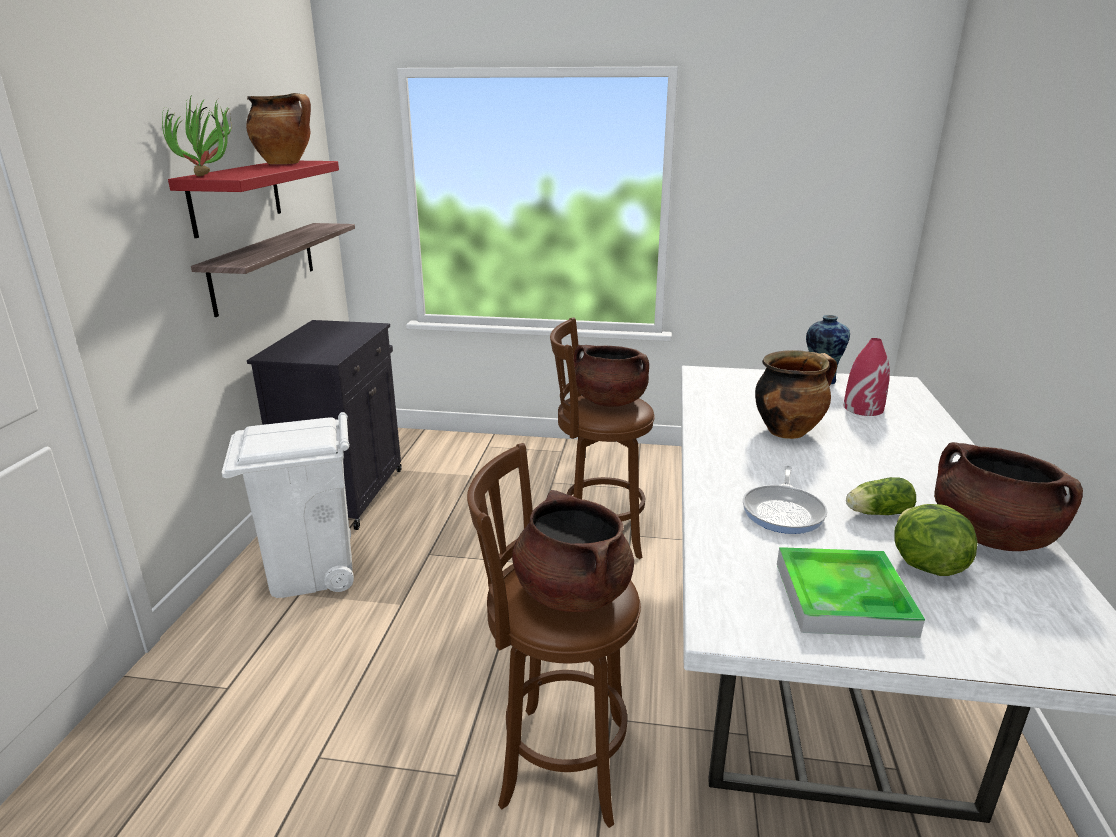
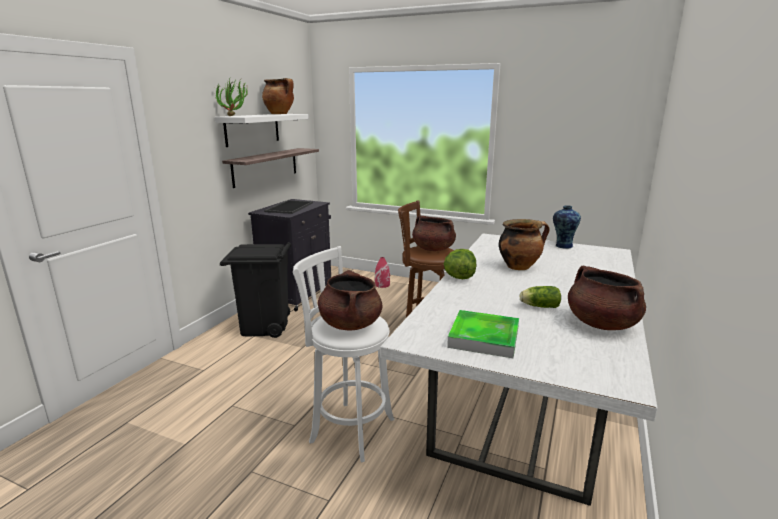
camera: 15 degrees right, 5 degrees down
red shelf [168,161,339,238] -> white shelf [215,114,309,147]
white trash can [222,412,354,598] -> black trash can [220,242,291,338]
brown stool [467,443,641,828] -> white stool [293,246,395,463]
frying pan [743,465,827,534] -> none
red vase [844,338,890,416] -> red vase moved to [375,257,390,288]
lettuce [894,504,978,576] -> lettuce moved to [444,249,476,279]
none -> tray [264,200,313,214]

